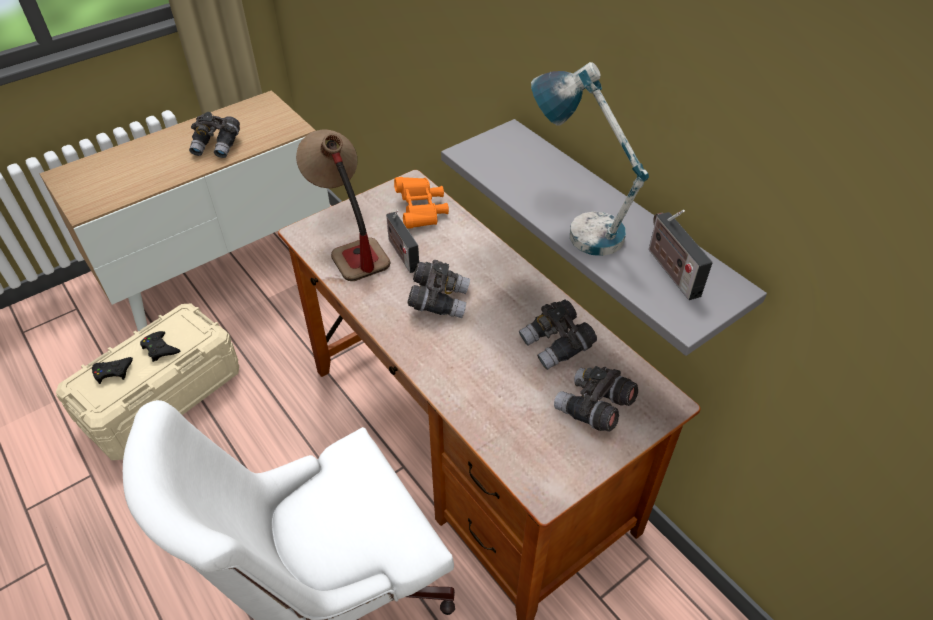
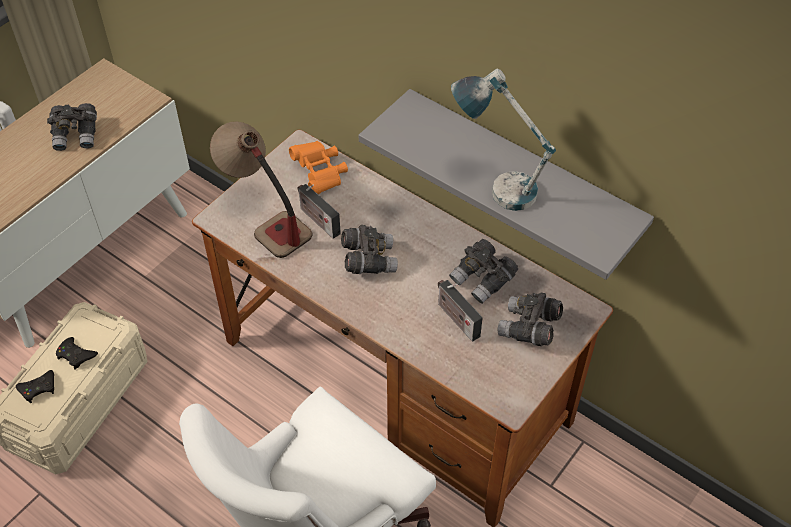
camera: 15 degrees left, 5 degrees up
radio [649,210,713,300] -> radio moved to [438,280,483,342]

